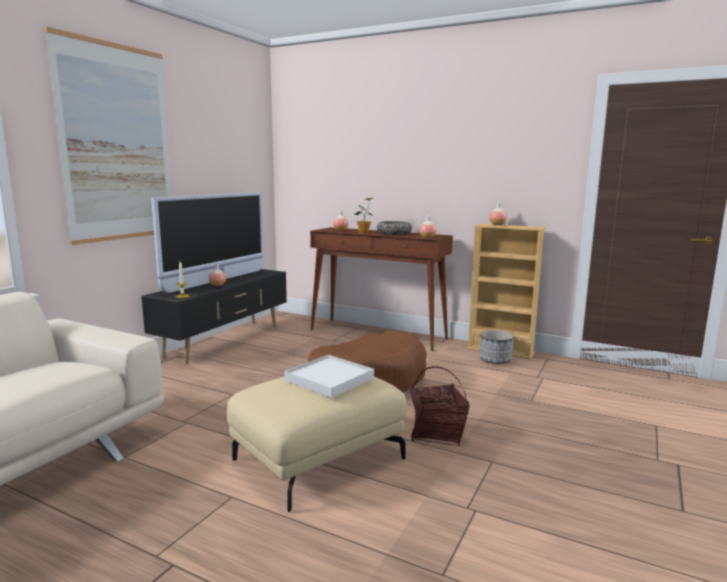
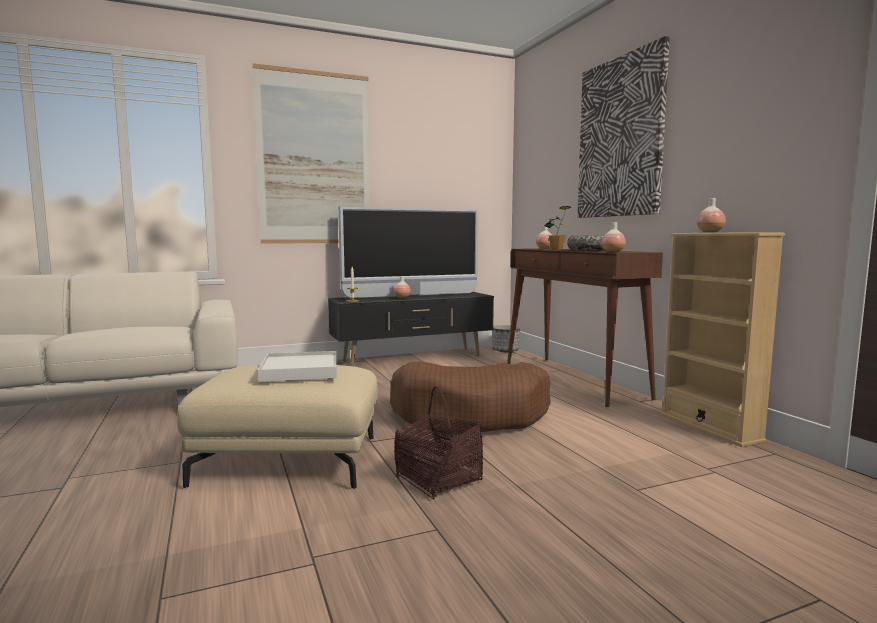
camera: 40 degrees right, 5 degrees down
planter [480,330,514,364] -> planter moved to [492,325,520,352]
none -> picture [578,36,670,218]

